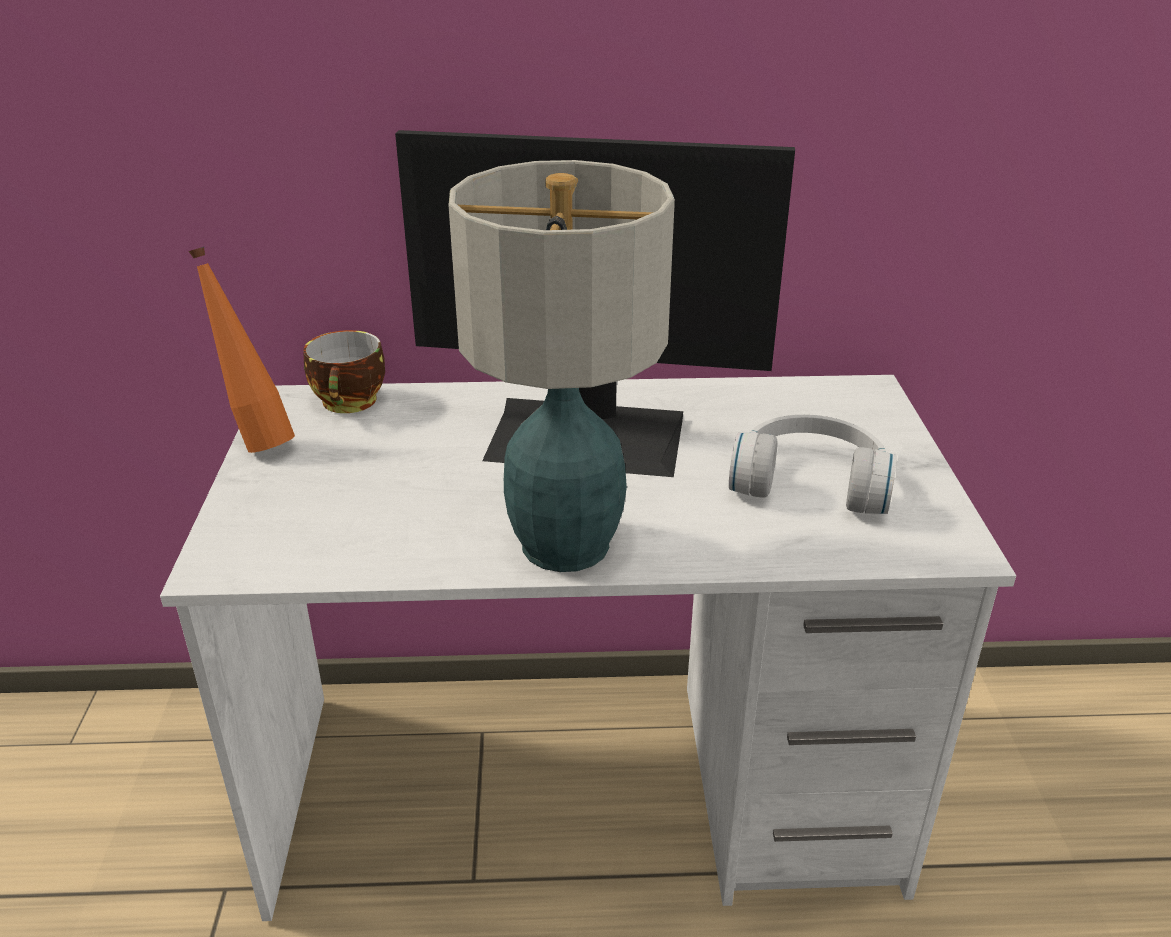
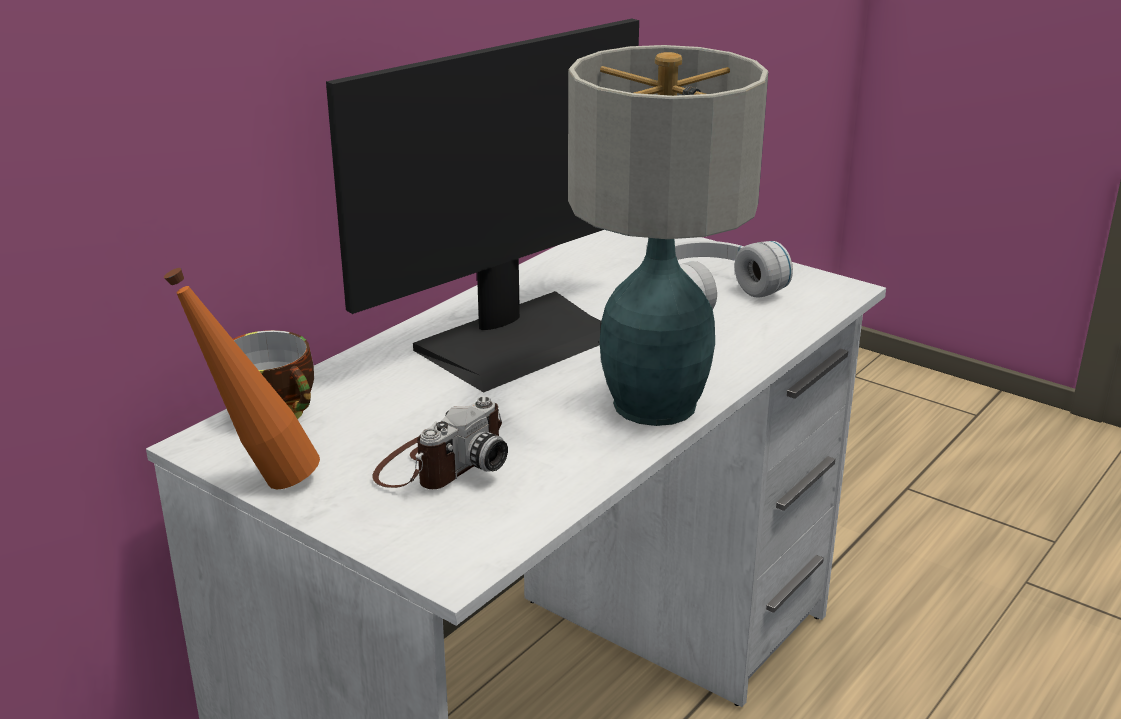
camera: 50 degrees left, 5 degrees down
none -> camera [372,396,508,489]

